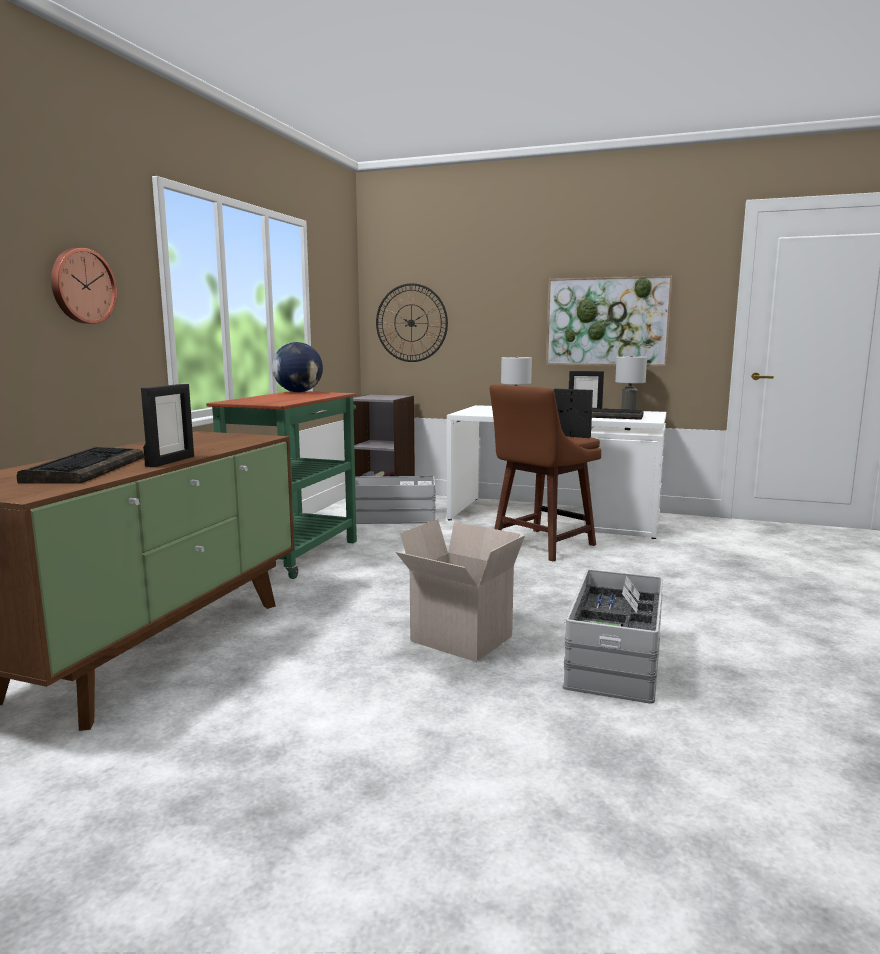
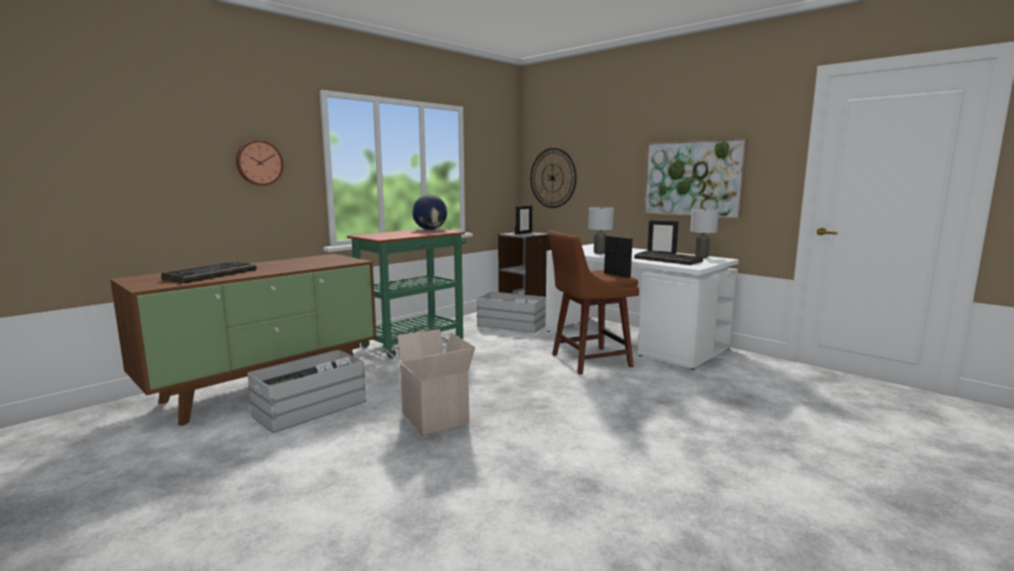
camera: 25 degrees right, 0 degrees up
picture frame [141,384,194,467] -> picture frame moved to [515,205,532,235]
grey storage box [562,570,663,704] -> grey storage box moved to [247,350,367,433]

